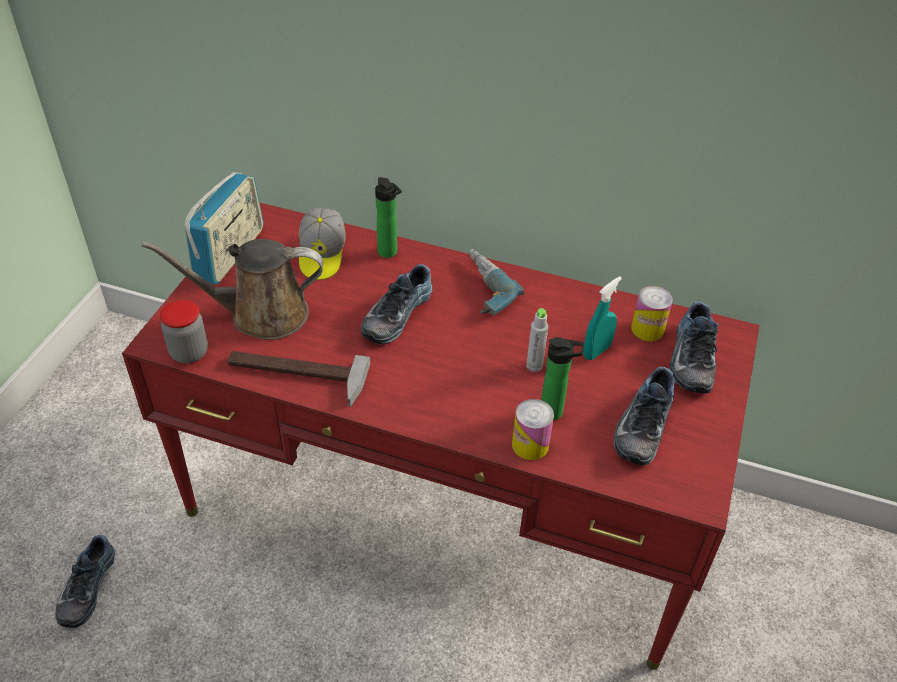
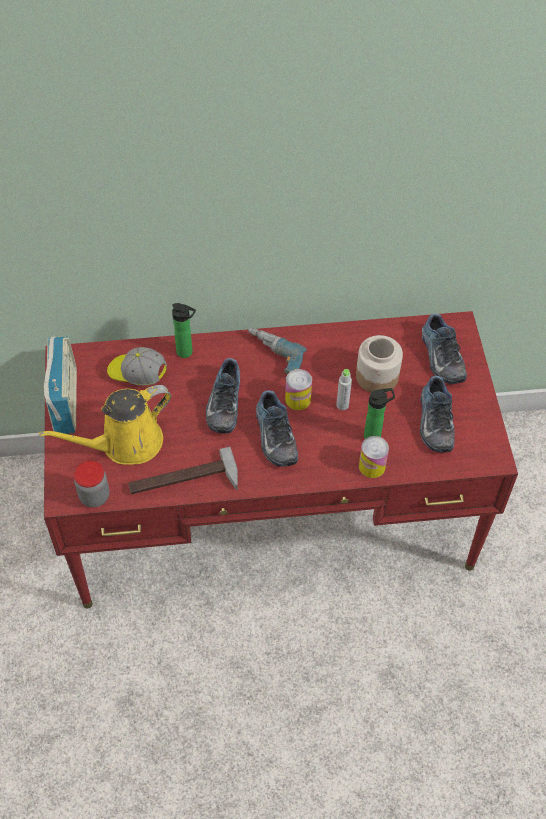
camera: 25 degrees left, 10 degrees up
shoe [55,535,115,628] -> shoe moved to [256,390,298,467]
brown watering can [142,239,323,340] -> yellow watering can [39,385,171,465]
cap [299,208,346,280] -> cap turned 135 degrees clockwise [107,347,167,386]
turquoise spray bottle [583,276,622,360] -> jar [356,335,403,393]
can [631,286,673,341] -> can moved to [285,369,312,410]

